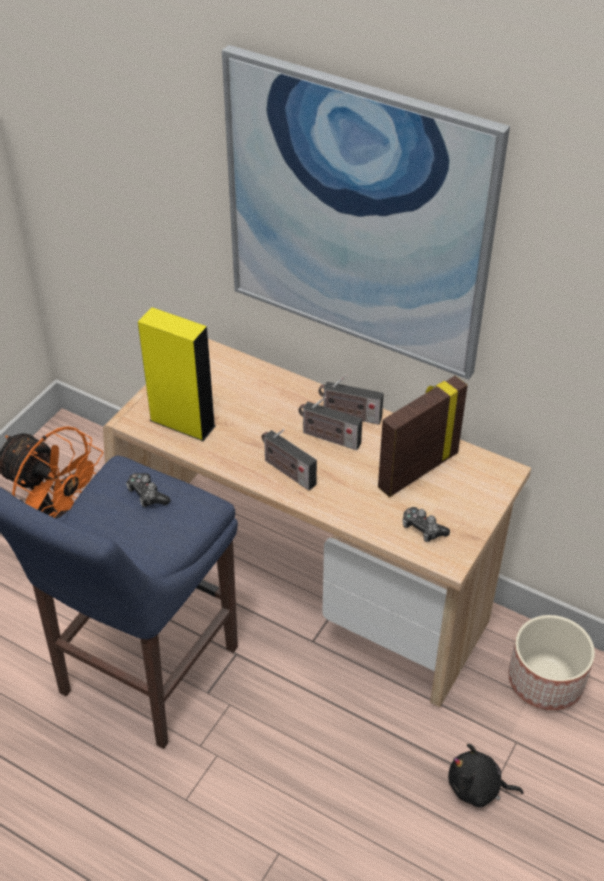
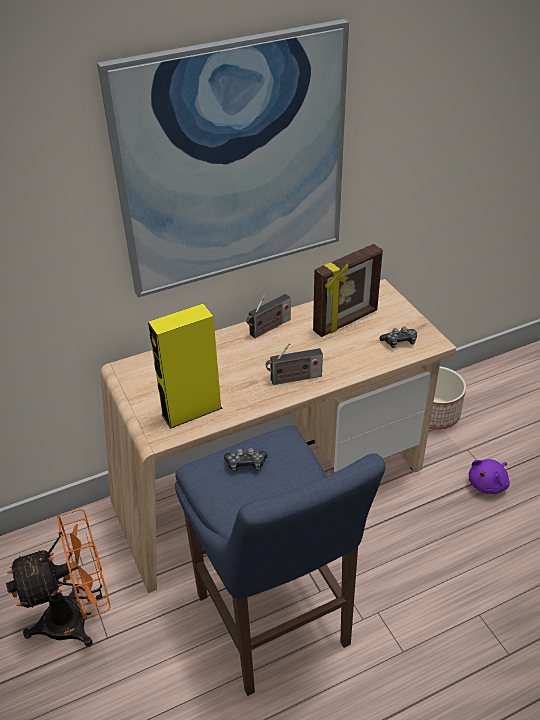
camera: 55 degrees left, 5 degrees down
radio [298,396,362,450] -> none
picture frame [378,376,468,497] -> picture frame turned 120 degrees counterclockwise [313,244,383,337]
black plush toy [448,744,524,807] -> purple plush toy [468,459,510,494]

